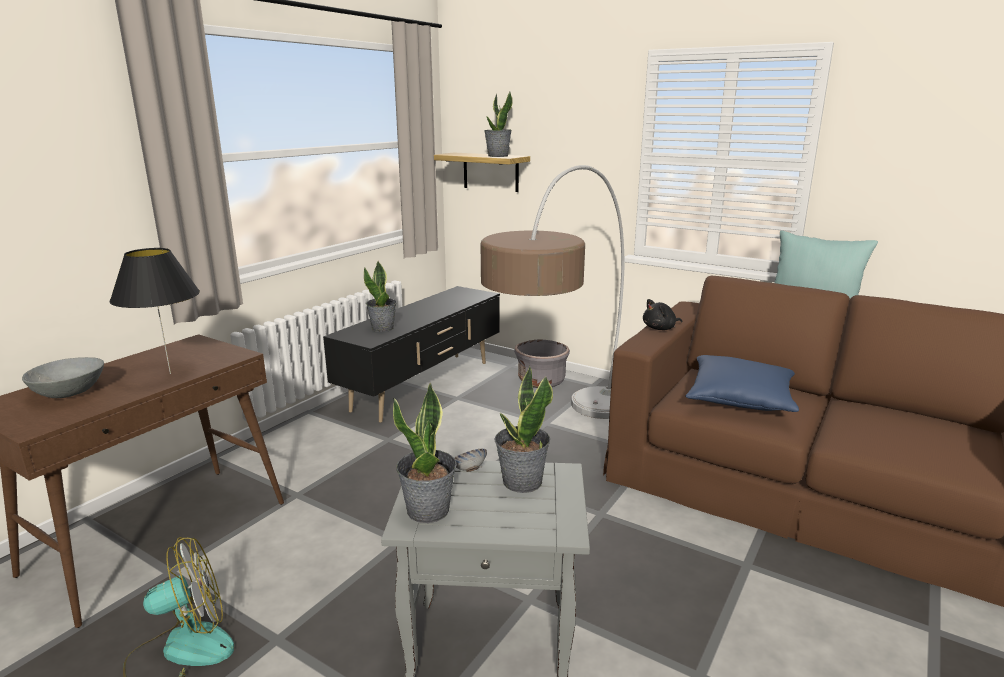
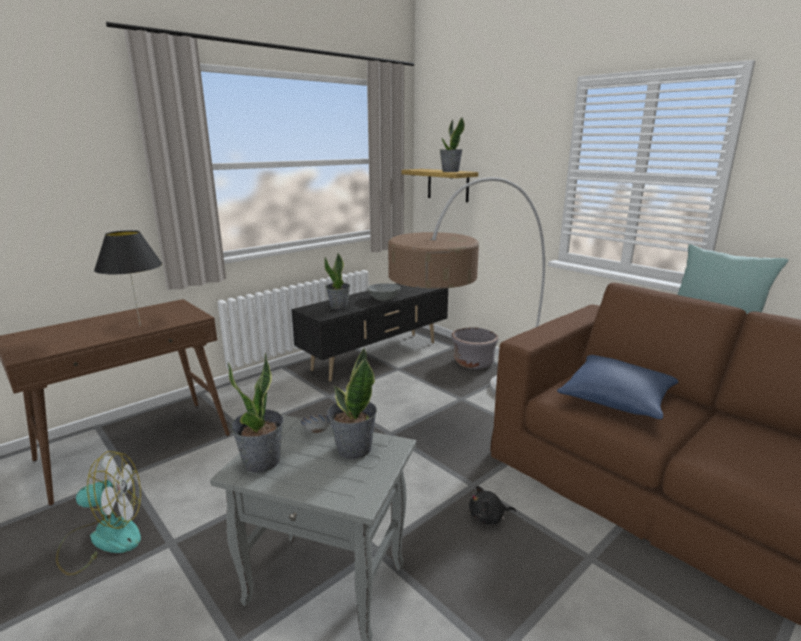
camera: 15 degrees right, 0 degrees up
grey bowl [22,357,104,398] -> grey bowl moved to [367,283,400,301]
black plush toy [643,299,682,330] -> black plush toy moved to [469,485,516,524]

